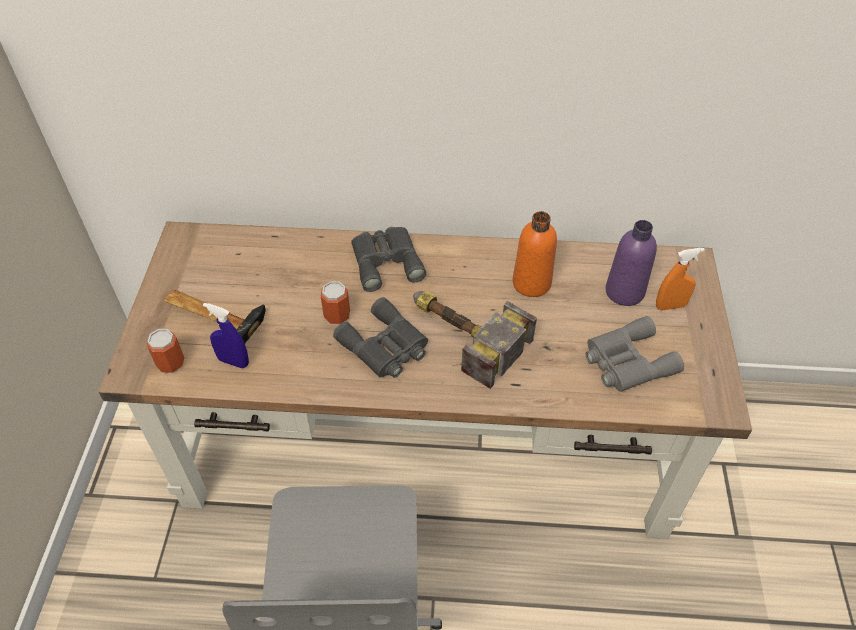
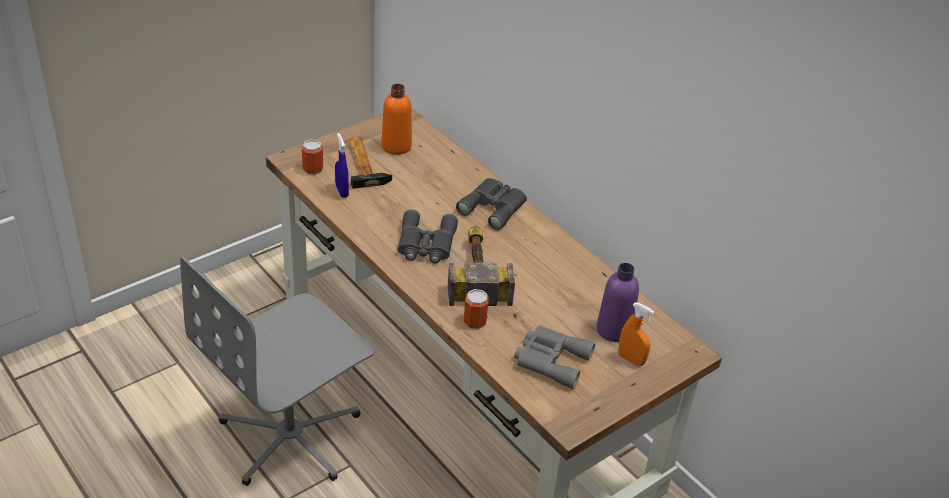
camera: 45 degrees right, 10 degrees down
can [321,281,350,325] -> can moved to [464,289,489,329]
orange bottle [513,211,557,297] -> orange bottle moved to [382,84,412,155]

